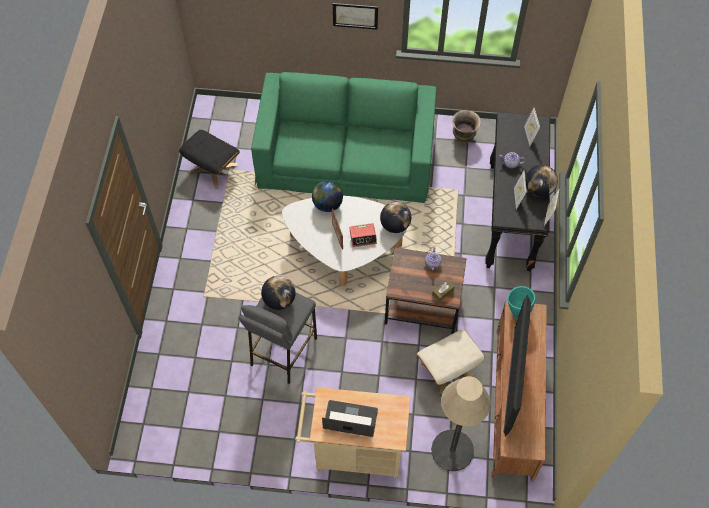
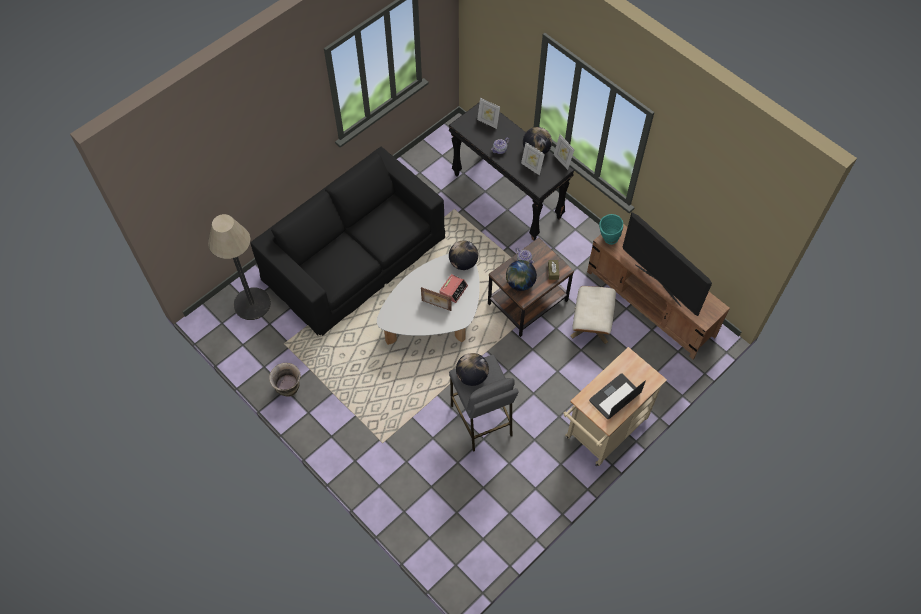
camera: 50 degrees left, 0 degrees up
black ottoman [179,130,240,189] -> none
green sofa [251,72,437,203] -> black sofa [250,147,445,336]
globe [312,181,343,212] -> globe moved to [506,260,537,291]
picture [333,3,378,30] -> none
floor lamp [431,376,491,471] -> floor lamp moved to [208,214,271,320]
vase [452,110,481,144] -> vase moved to [269,363,301,397]

